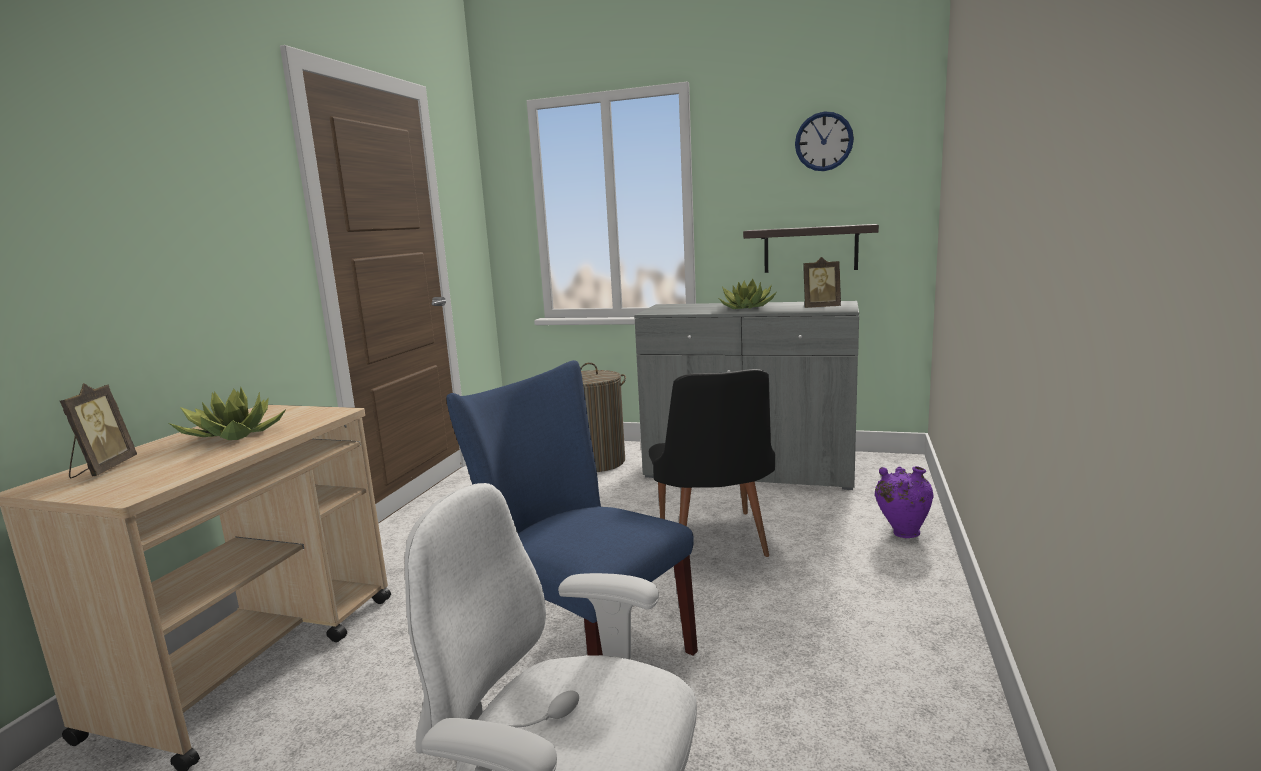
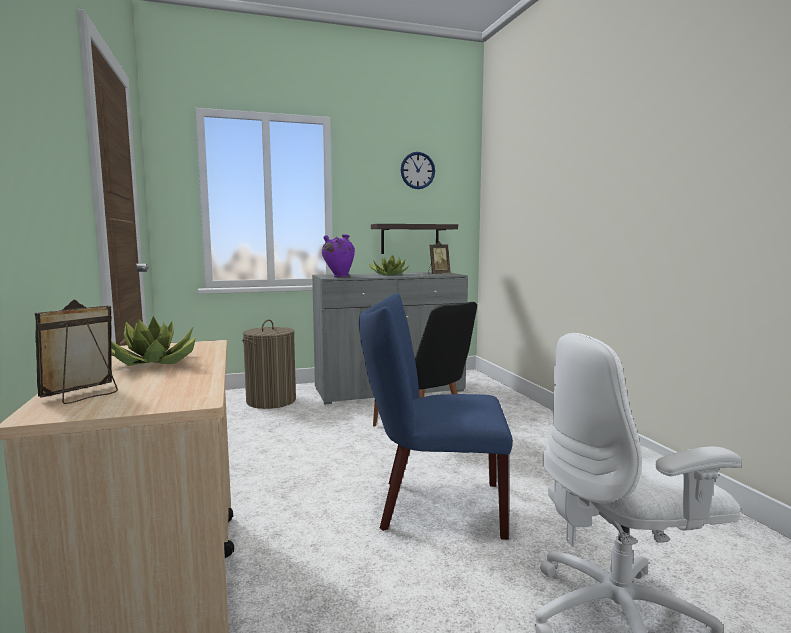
camera: 35 degrees left, 5 degrees down
picture frame [60,383,137,478] -> picture frame turned 105 degrees counterclockwise [35,300,118,404]
purple vase [875,466,934,538] -> purple vase moved to [322,234,355,277]

